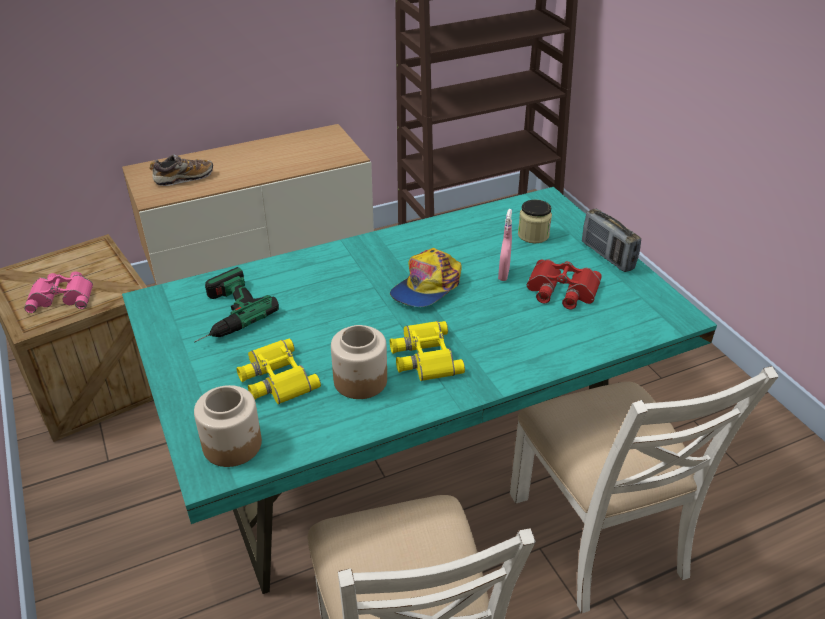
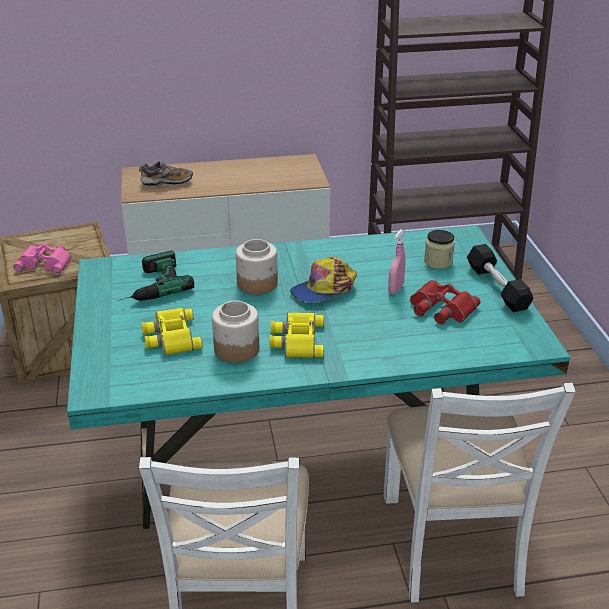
camera: 15 degrees right, 5 degrees down
jar [194,385,262,467] -> jar moved to [236,239,278,294]
radio [582,208,641,272] -> black dumbbell [467,244,533,312]

